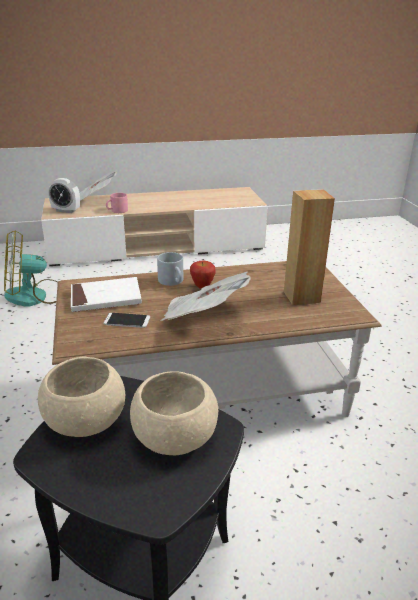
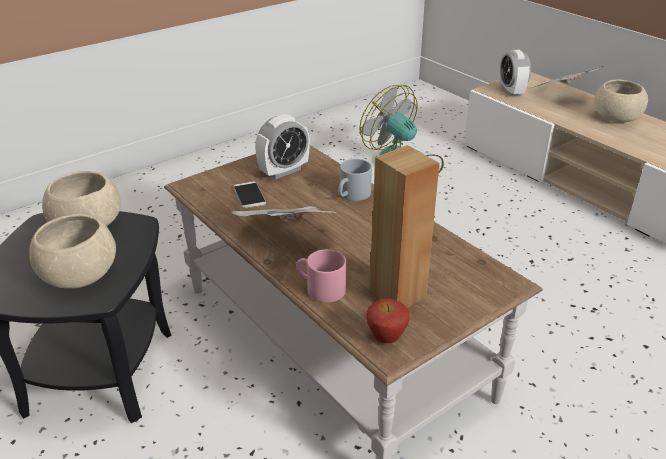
camera: 65 degrees right, 5 degrees up
white book [71,277,142,312] -> alarm clock [255,114,310,179]
pink mug [106,193,128,213] -> pink mug moved to [296,249,346,303]
apple [190,261,216,289] -> apple moved to [366,298,410,343]
none -> beige bowl [594,80,648,122]

